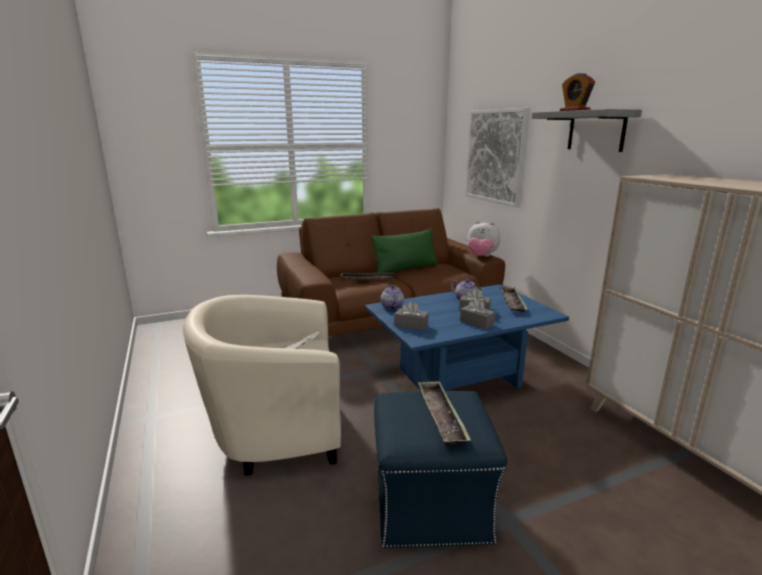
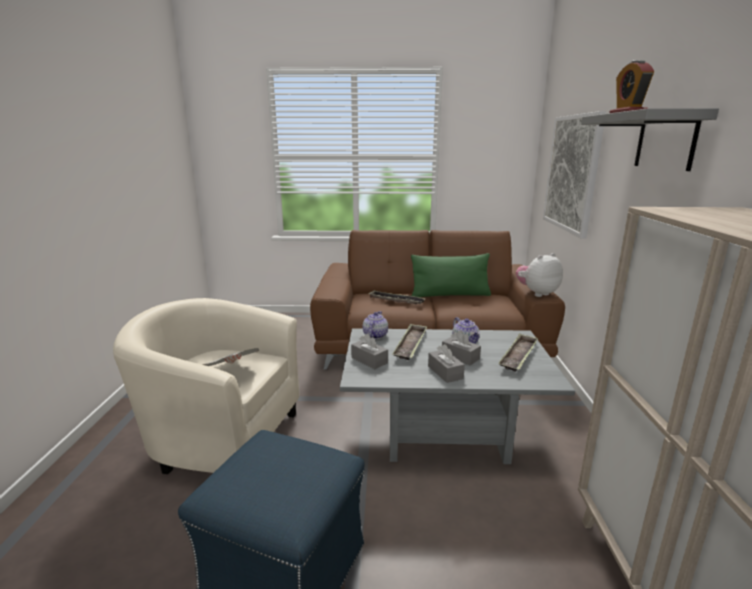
camera: 25 degrees right, 0 degrees up
blue coffee table [365,284,569,391] -> grey coffee table [340,328,575,464]
tray [418,381,471,444] -> tray moved to [393,323,427,360]
plush toy [467,221,501,257] -> plush toy turned 105 degrees clockwise [516,253,563,297]

